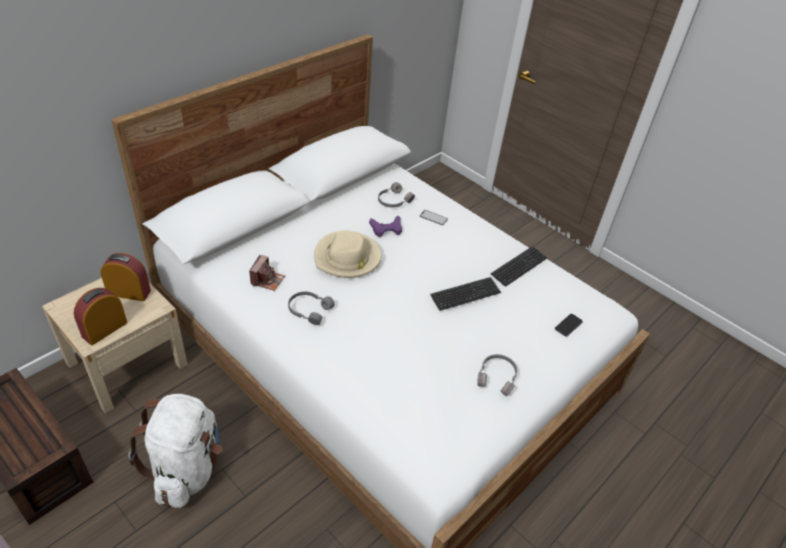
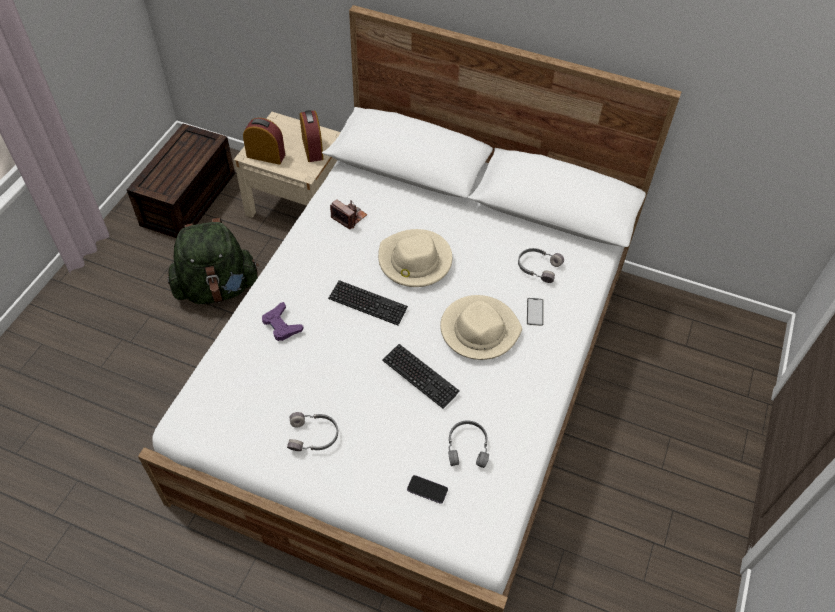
camera: 70 degrees right, 10 degrees up
white backpack [128,394,222,508] -> green backpack [167,218,259,304]
camera [249,255,285,291] -> camera turned 135 degrees counterclockwise [330,199,367,229]
grey headphones [288,292,334,325] -> grey headphones moved to [448,421,489,468]
purple game controller [369,216,402,237] -> purple game controller moved to [262,302,304,341]
keyboard [491,246,547,287] -> keyboard moved to [328,280,408,325]
none -> beige hat [440,295,522,360]

